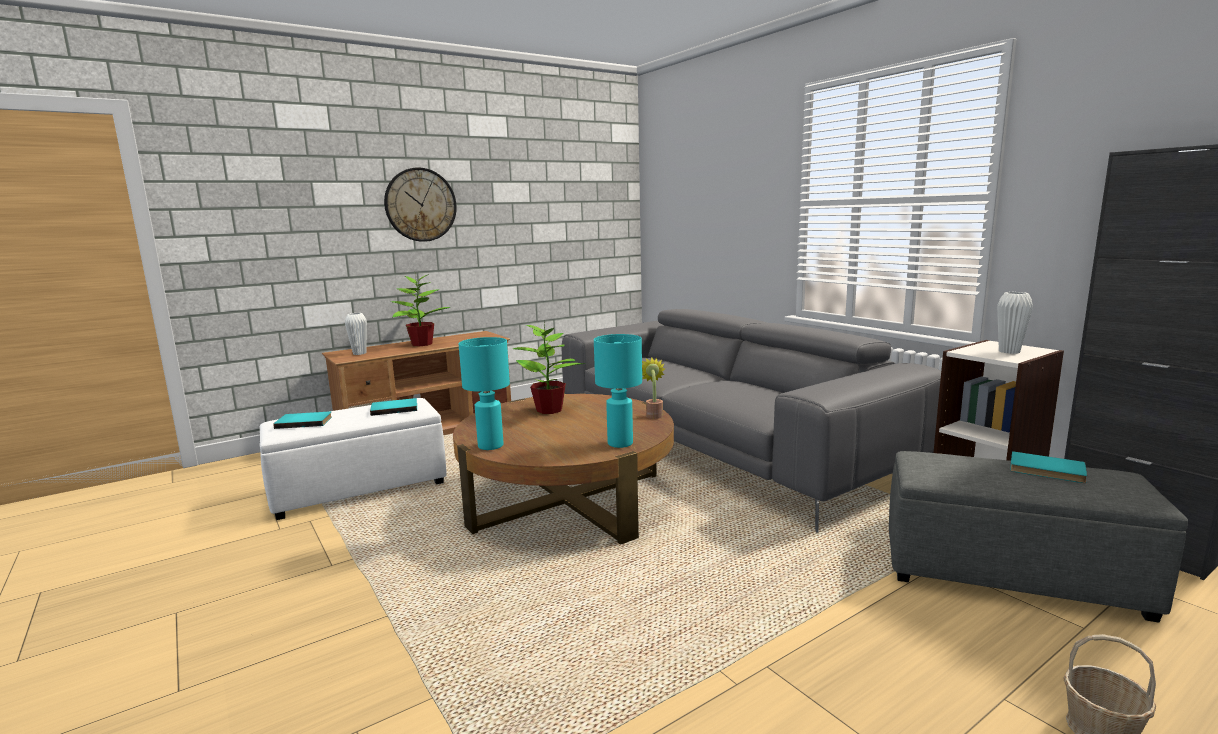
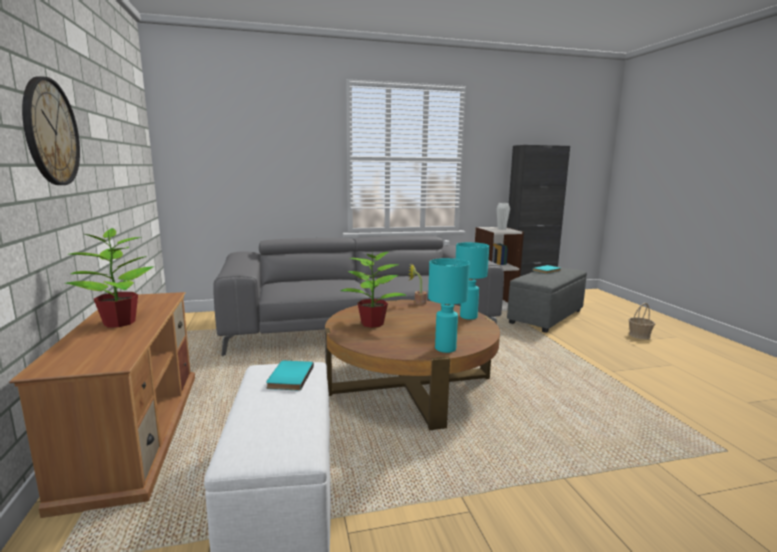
camera: 70 degrees left, 0 degrees up
turquoise book [273,412,332,429] -> none
white vase [345,313,367,355] -> none

